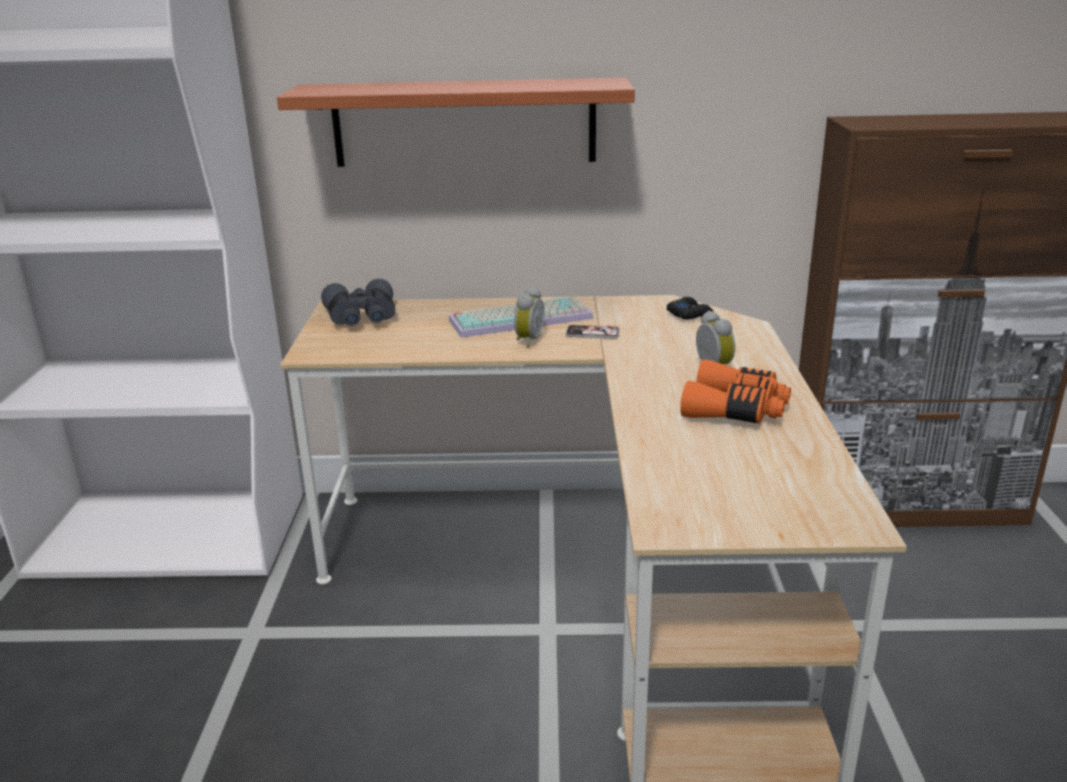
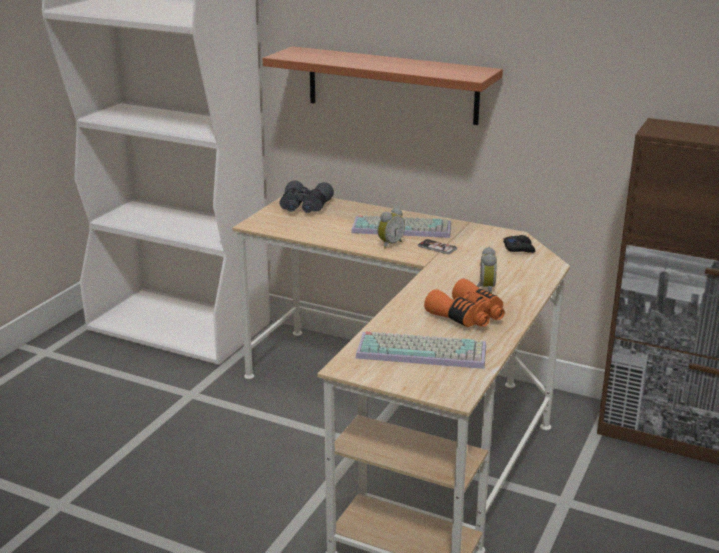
camera: 25 degrees right, 0 degrees up
none -> keyboard [356,331,486,369]

